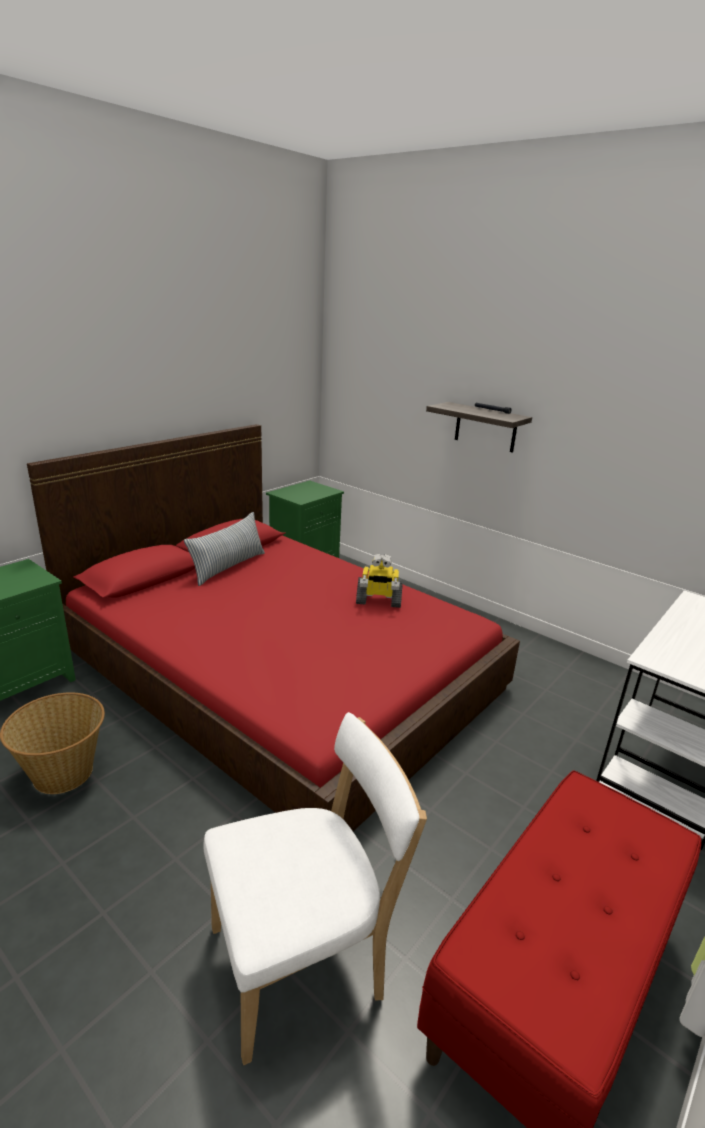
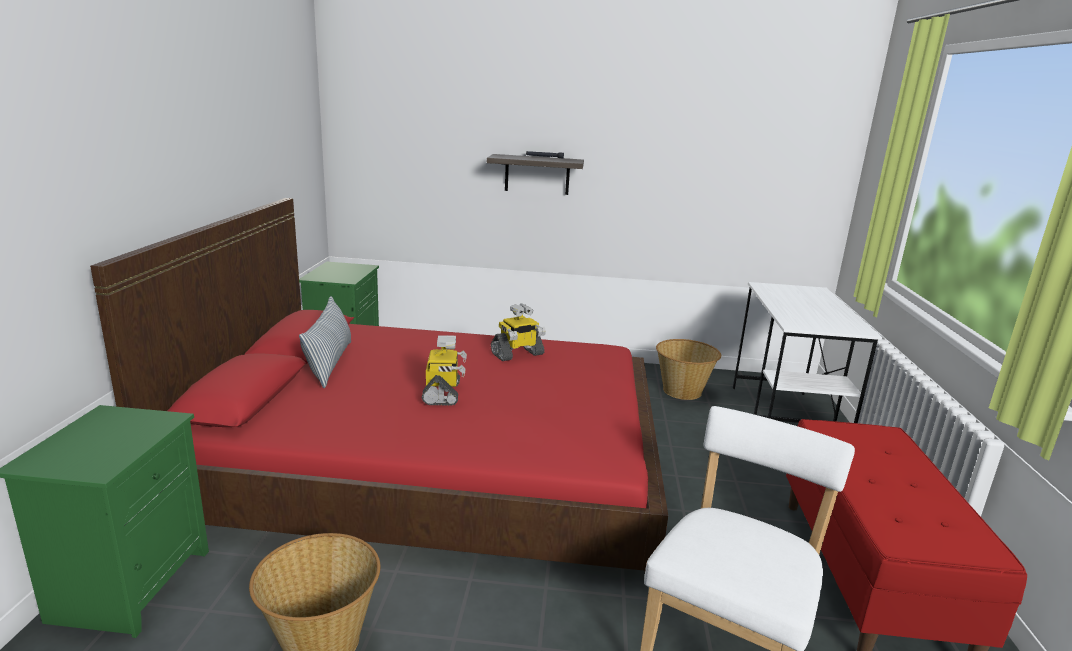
camera: 35 degrees left, 5 degrees down
none -> toy robot [422,335,467,406]
none -> basket [656,339,721,400]

